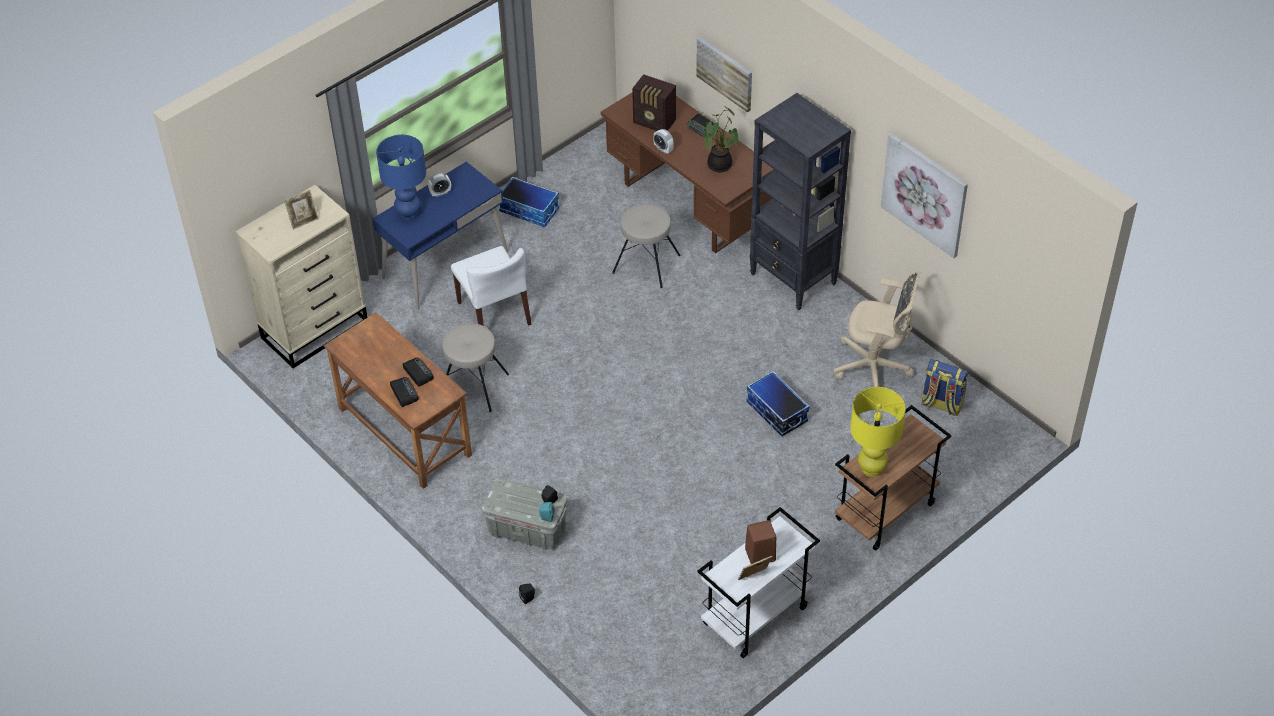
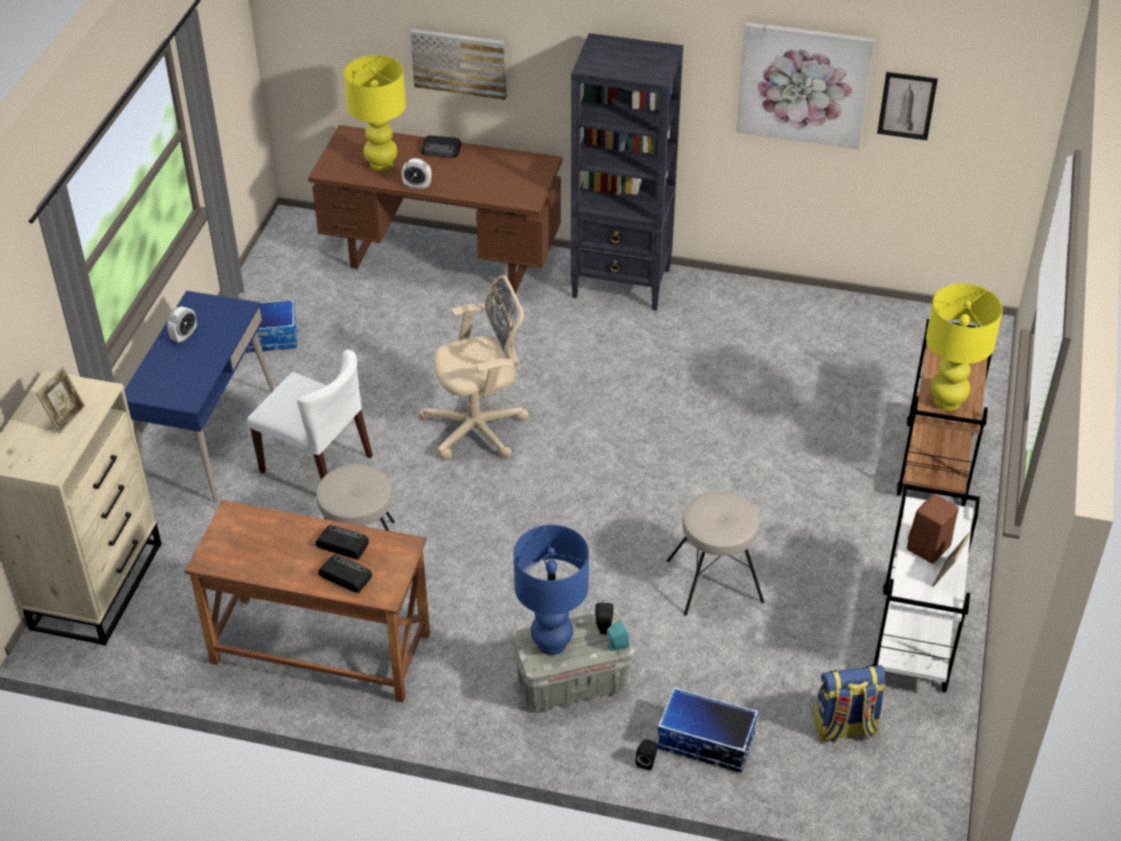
camera: 35 degrees left, 5 degrees down
blue table lamp [376,135,426,221] -> blue table lamp moved to [514,525,589,655]
beige stool [612,204,681,288] -> beige stool moved to [667,491,764,615]
radio [632,74,676,131] -> yellow table lamp [344,55,406,172]
potted plant [686,106,739,173] -> none
storage box [747,371,810,436] -> storage box moved to [657,687,759,773]
beige office chair [834,271,921,387] -> beige office chair moved to [418,275,529,460]
backpack [921,359,969,416] -> backpack moved to [813,665,886,744]
none -> picture [877,72,938,140]

